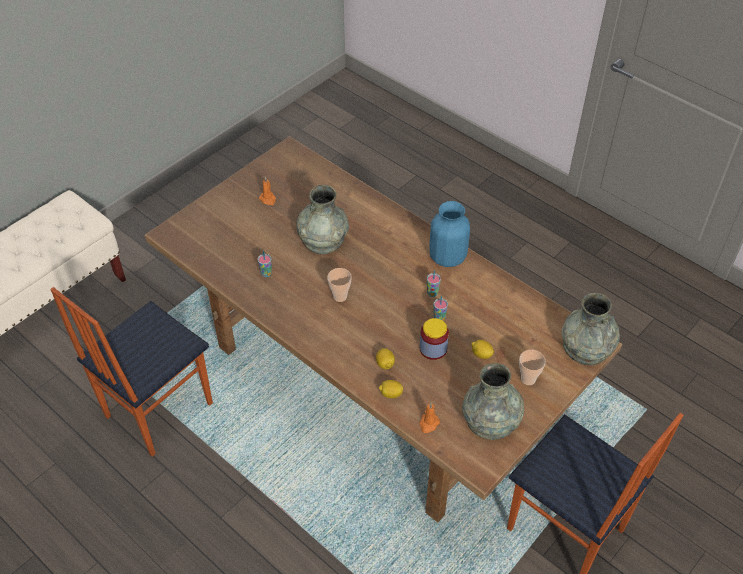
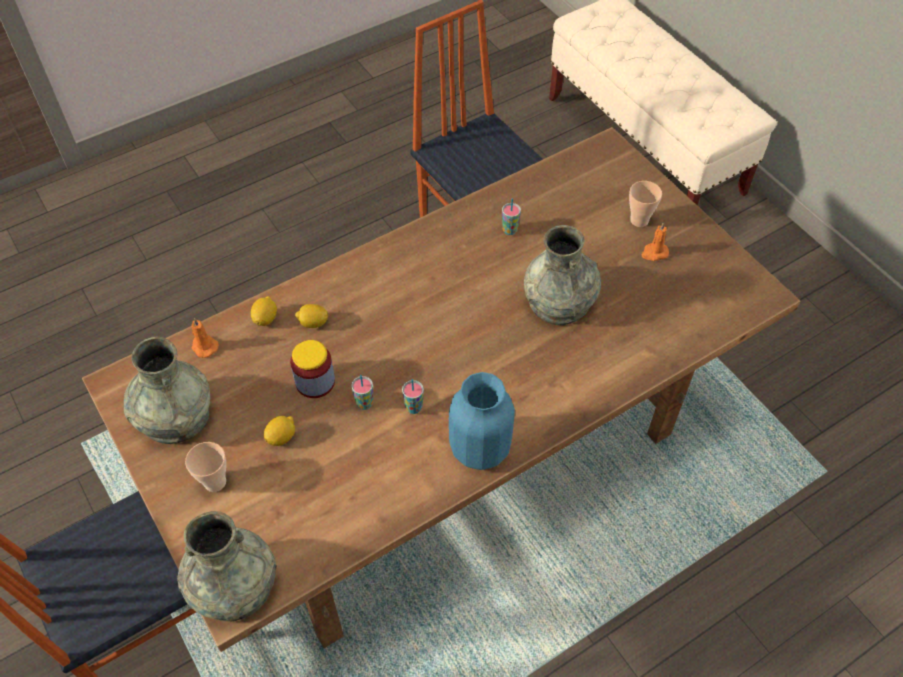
camera: 105 degrees right, 5 degrees up
cup [327,268,352,302] -> cup moved to [629,181,662,227]

